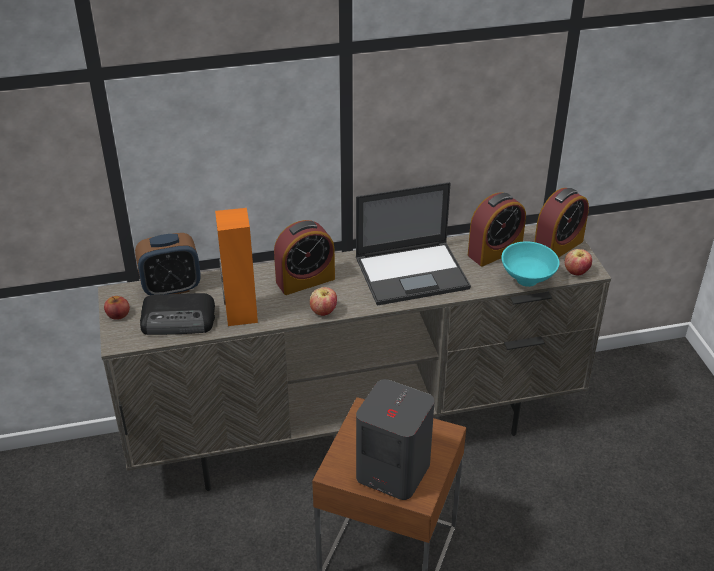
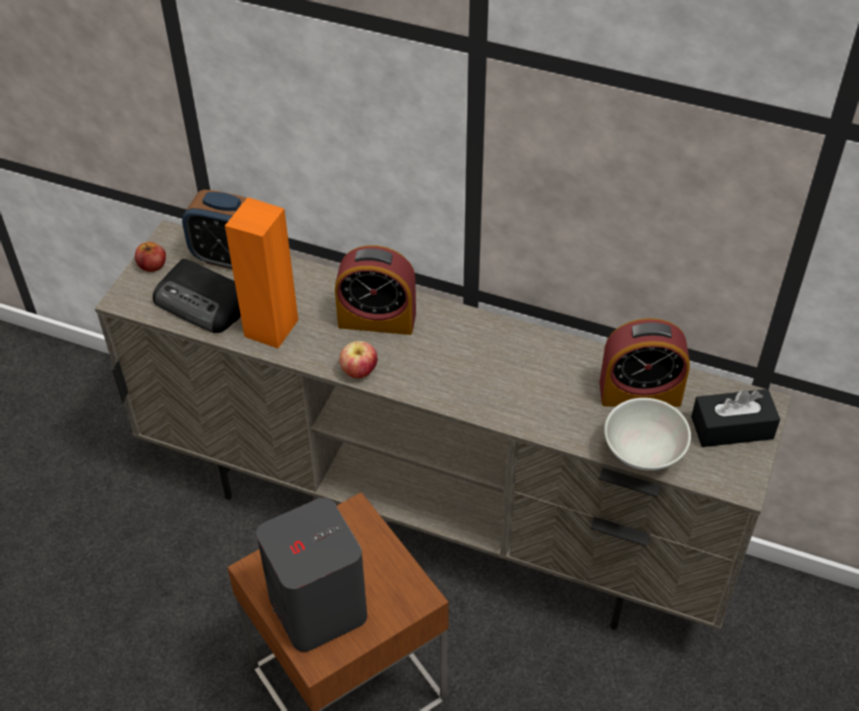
camera: 35 degrees right, 10 degrees up
laptop [356,182,471,306] -> none
turquoise bowl [502,241,560,287] -> white bowl [604,398,691,471]
alarm clock [534,188,589,258] -> black tissue box [691,389,780,447]
apple [565,249,592,275] -> none

